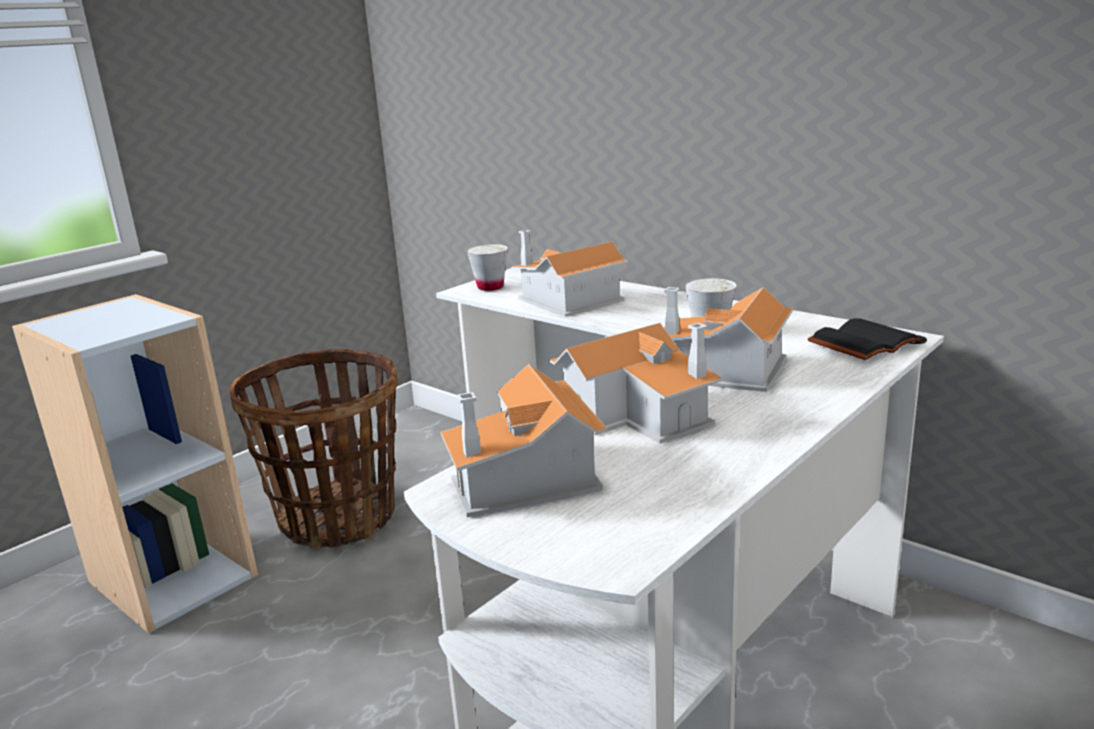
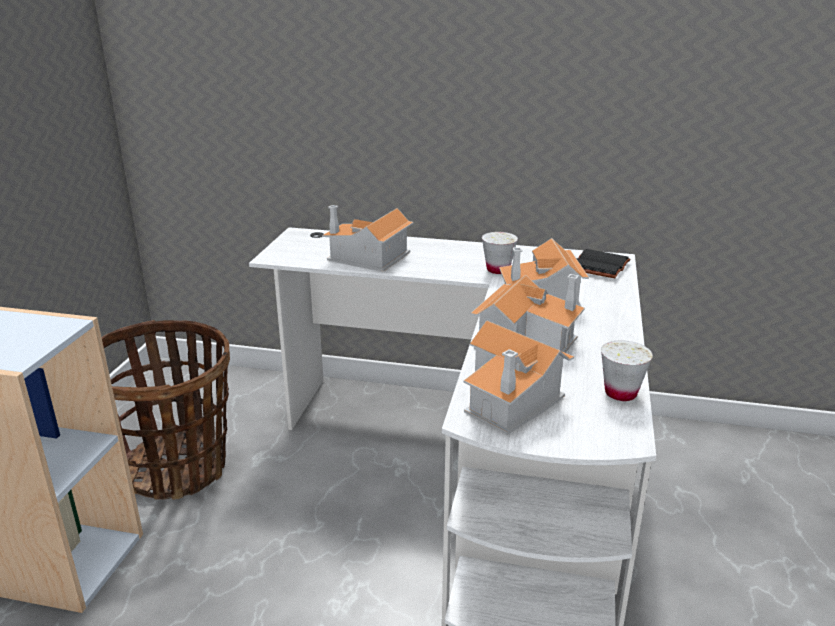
camera: 30 degrees left, 5 degrees up
white cup [467,244,508,291] -> white cup moved to [601,340,653,401]

